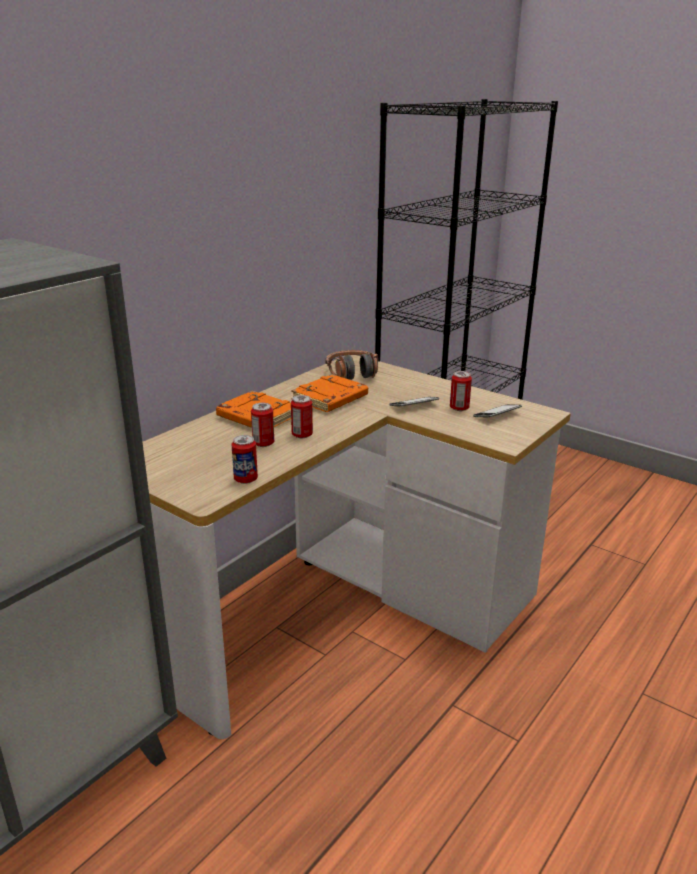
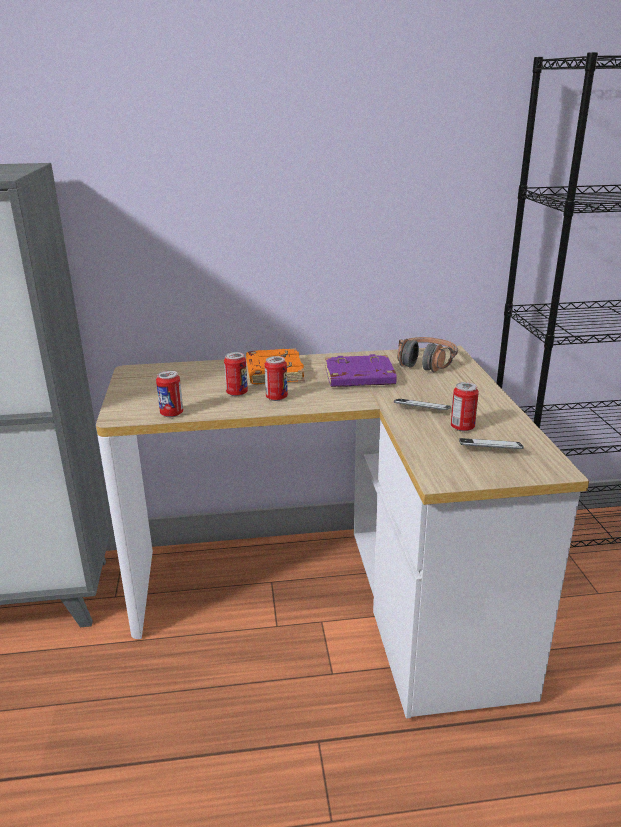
camera: 45 degrees right, 0 degrees up
orange book [291,374,368,412] -> purple book [325,354,397,387]

